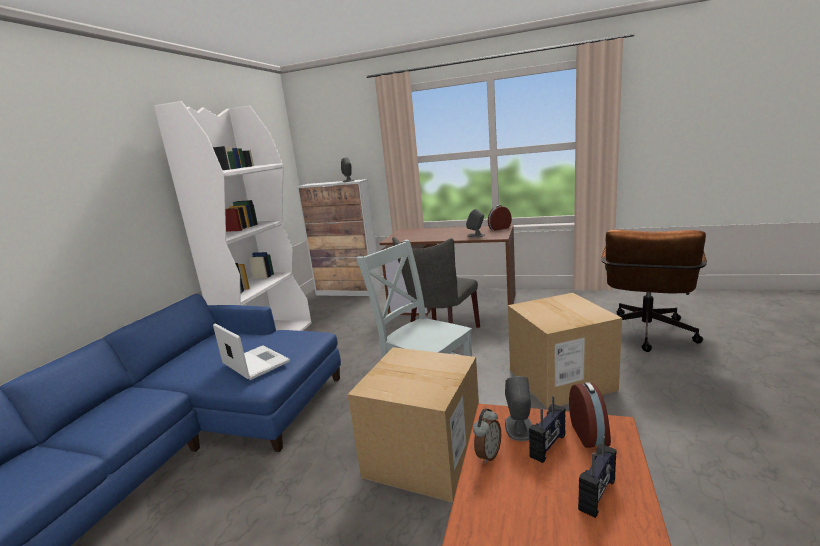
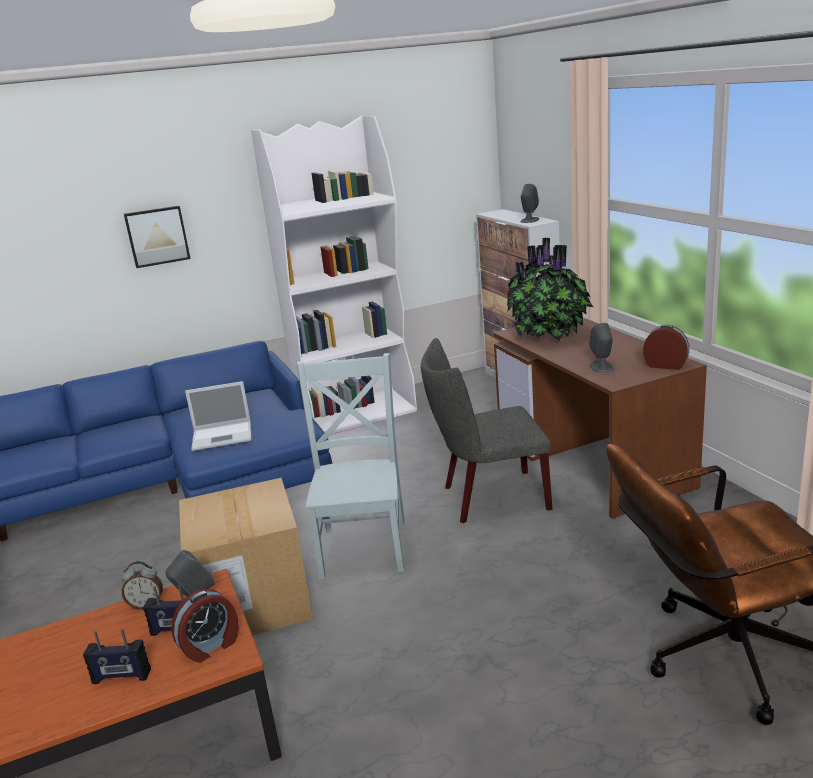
camera: 50 degrees right, 5 degrees up
laptop [213,323,290,380] -> laptop turned 75 degrees clockwise [185,381,252,451]
cardboard box [508,293,622,409] -> none
none -> picture [124,206,191,268]
none -> potted plant [507,238,593,341]

